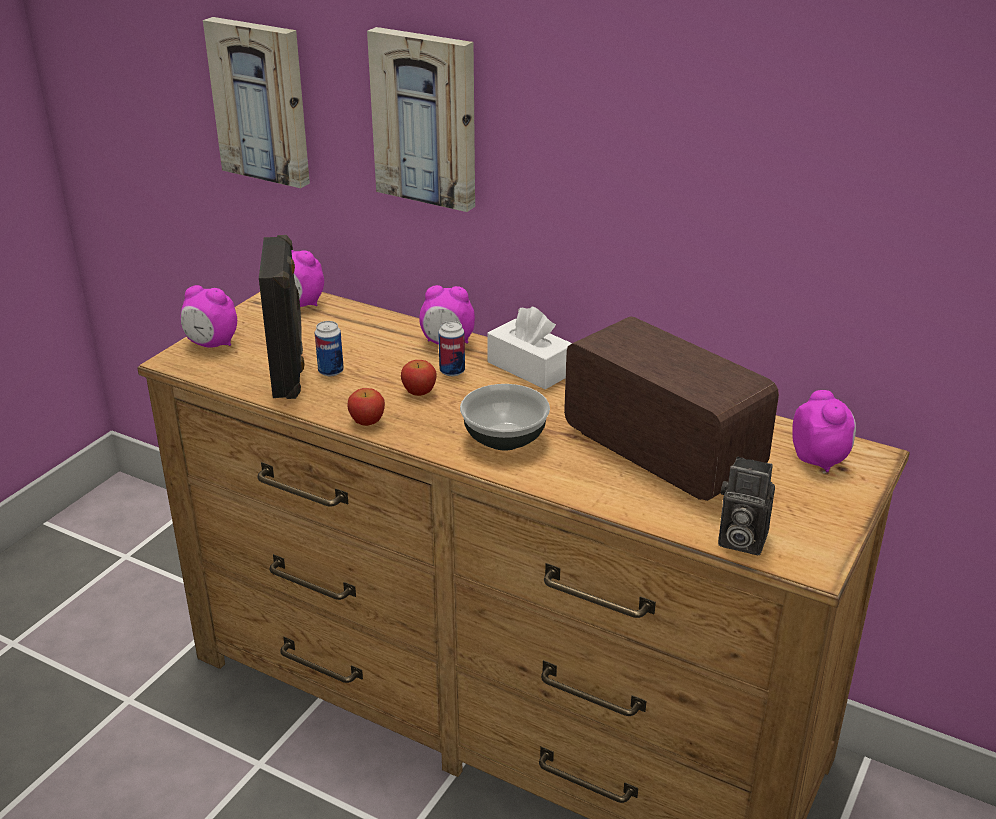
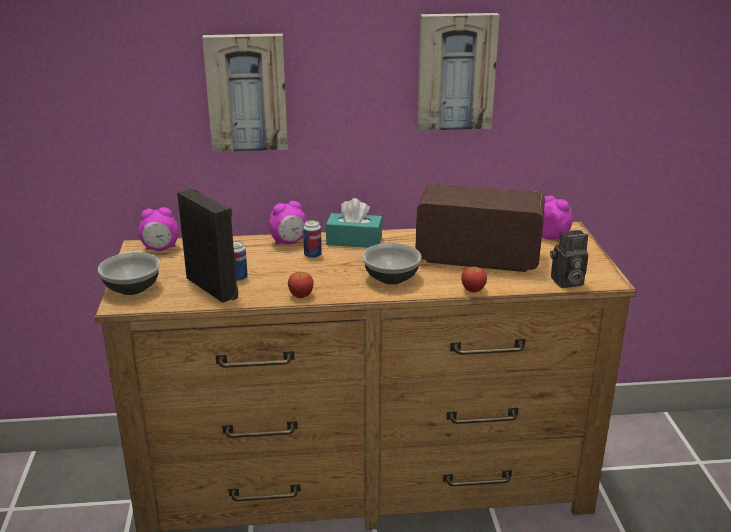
camera: 35 degrees left, 5 degrees down
alarm clock [180,285,237,348] -> bowl [98,252,160,295]
picture [203,17,310,188] -> picture moved to [417,13,500,131]
apple [401,360,437,396] -> apple moved to [461,267,487,293]
white tissue box [487,306,572,390] -> turquoise tissue box [326,198,383,248]

